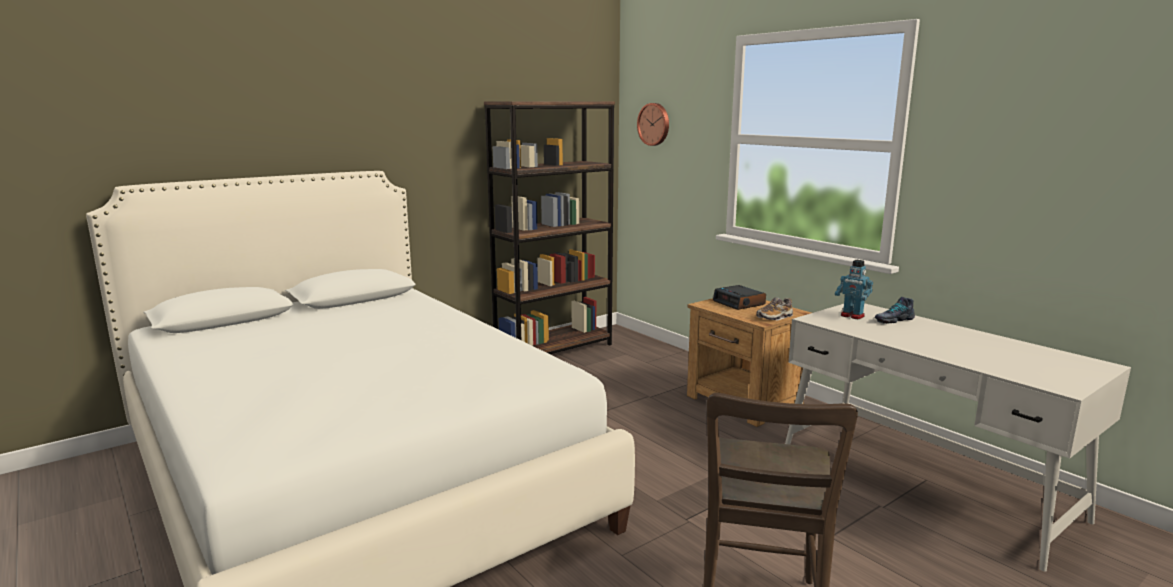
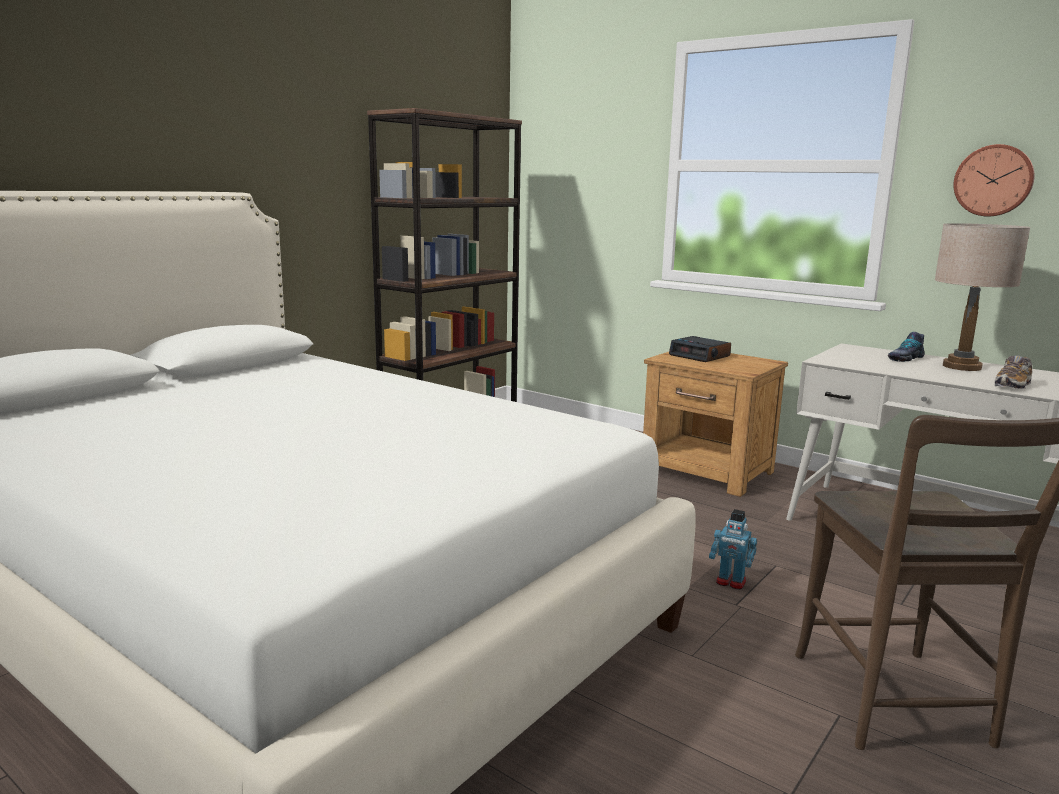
camera: 15 degrees left, 0 degrees up
wall clock [637,103,669,146] -> wall clock moved to [953,144,1034,216]
shoe [756,297,793,320] -> shoe moved to [995,356,1032,389]
toy robot [835,260,873,319] -> toy robot moved to [709,509,757,589]
none -> beige table lamp [935,223,1031,371]

